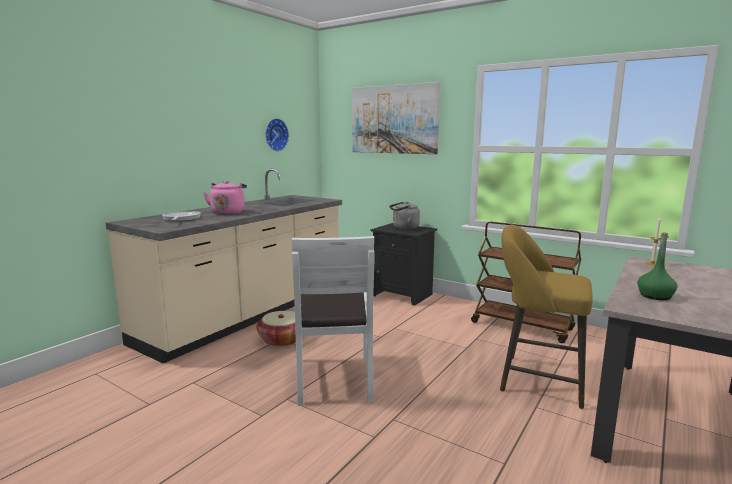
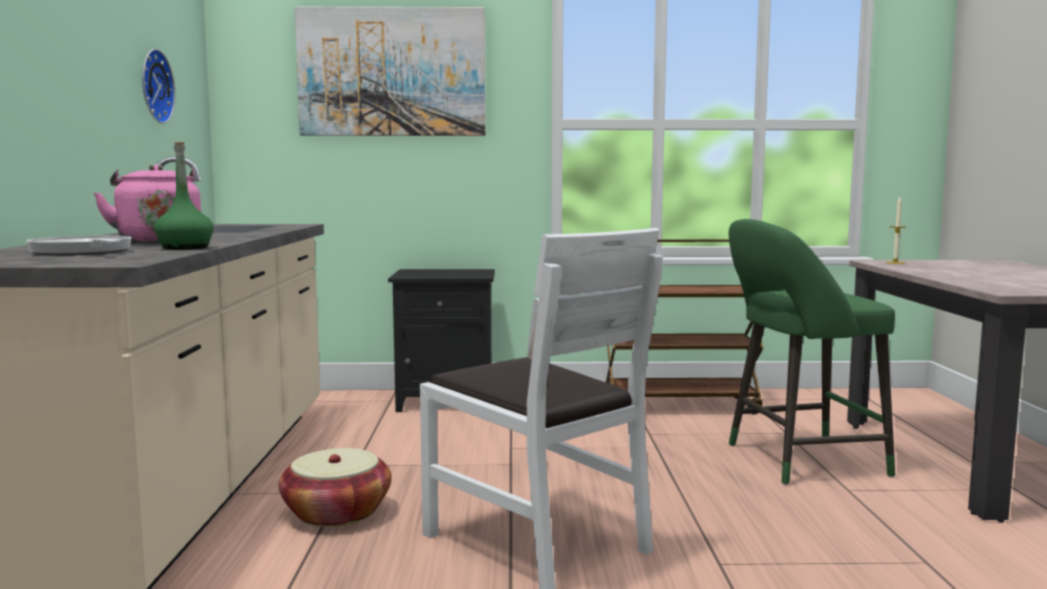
camera: 35 degrees left, 5 degrees down
grey kettle [389,202,420,229] -> none
yellow stool [500,225,593,409] -> green stool [729,219,895,485]
green bottle [637,233,678,300] -> green bottle moved to [154,142,214,250]

